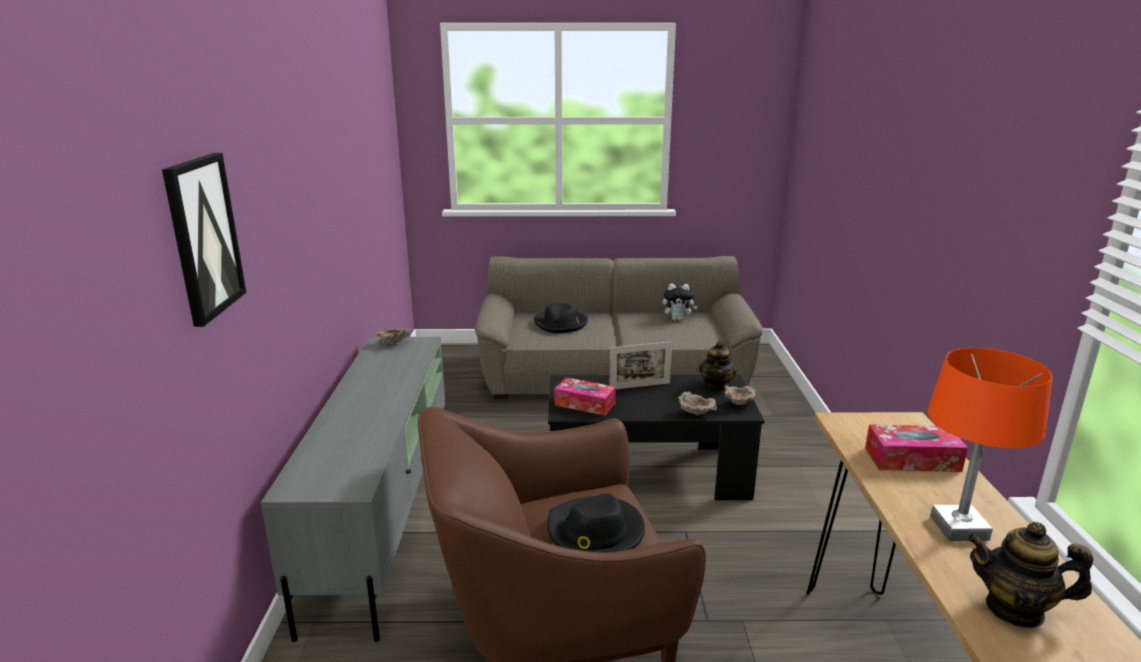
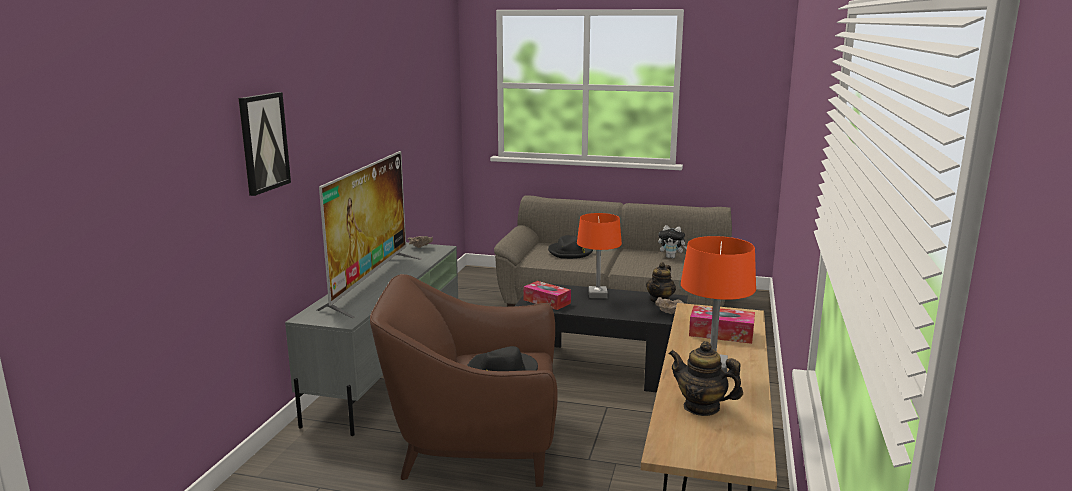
camera: 15 degrees right, 5 degrees down
picture frame [609,342,672,389] -> orange table lamp [577,213,622,299]
beige bowl [678,392,717,415] -> none
none -> television [317,151,421,318]

